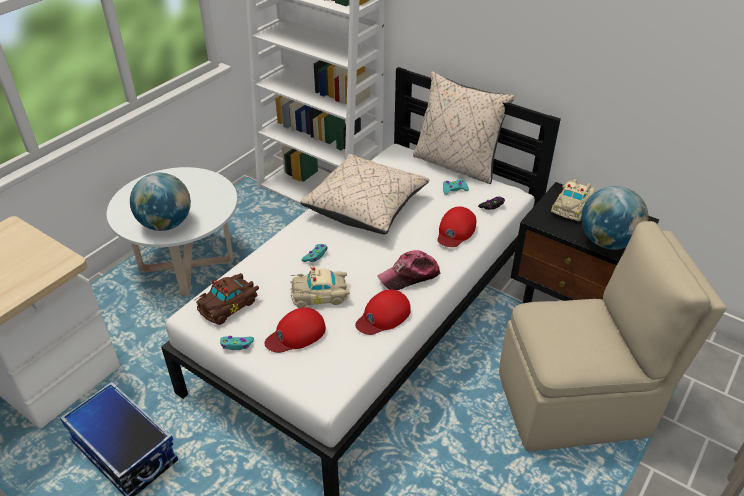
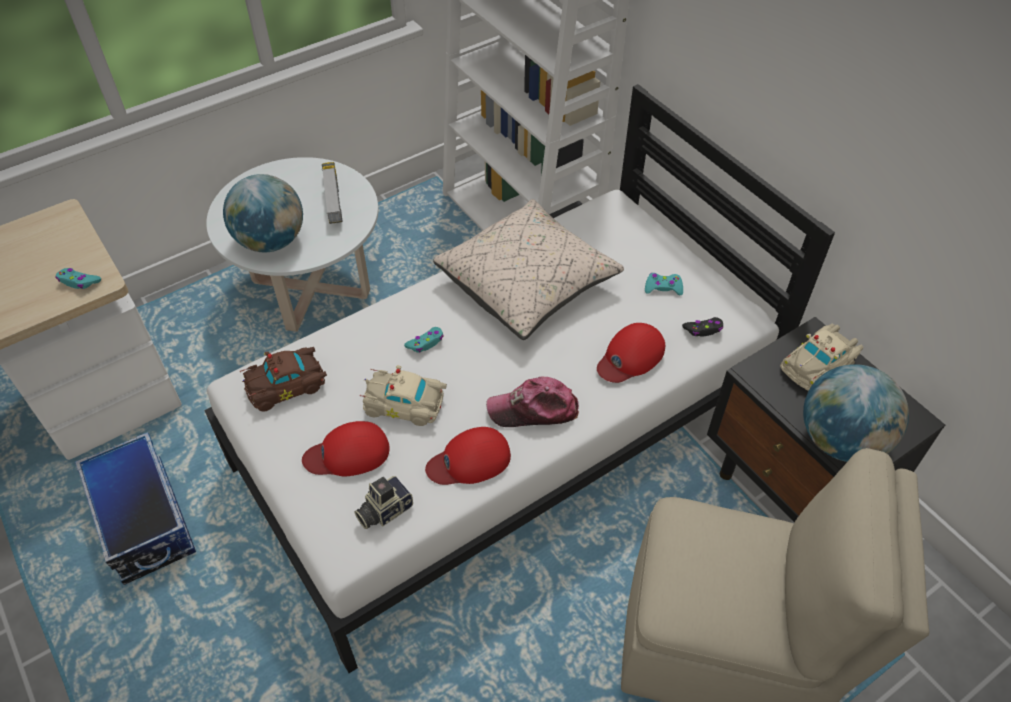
camera: 20 degrees right, 10 degrees up
turquoise game controller [220,336,254,350] -> turquoise game controller moved to [55,268,101,289]
beige pillow [413,71,514,184] -> none
none -> toy truck [322,162,343,224]
none -> camera [354,476,413,529]

